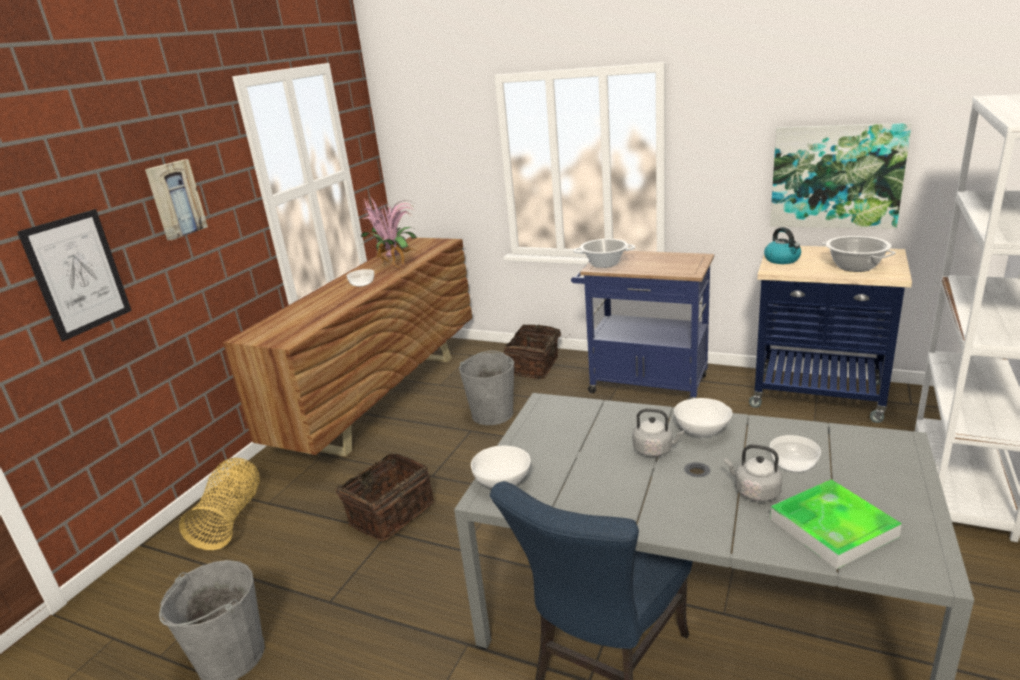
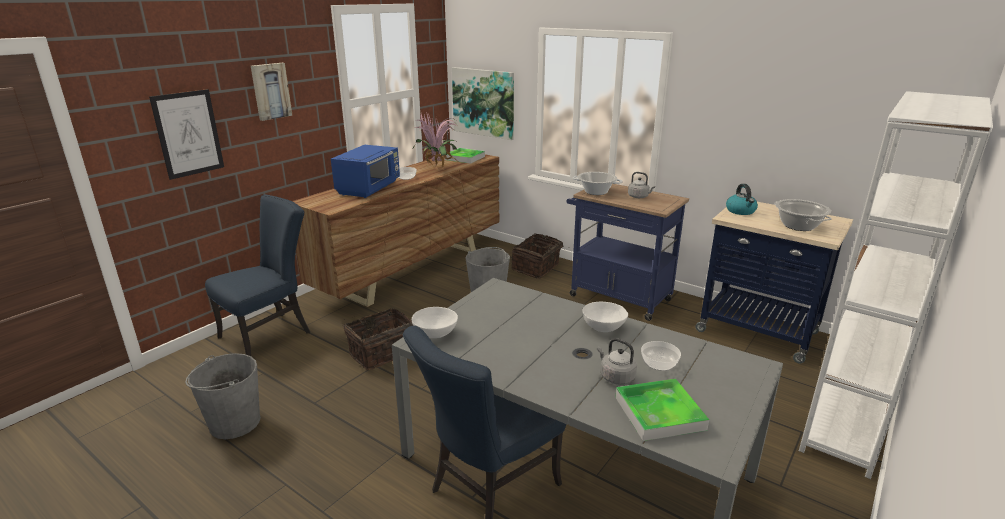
camera: 10 degrees right, 0 degrees up
basket [179,458,260,550] -> blue chair [205,195,310,356]
grey kettle [632,408,684,457] -> grey kettle moved to [628,172,655,198]
picture [770,123,912,229] -> picture moved to [452,67,514,140]
none -> blue microwave [331,145,400,198]
none -> tray [445,148,485,164]

